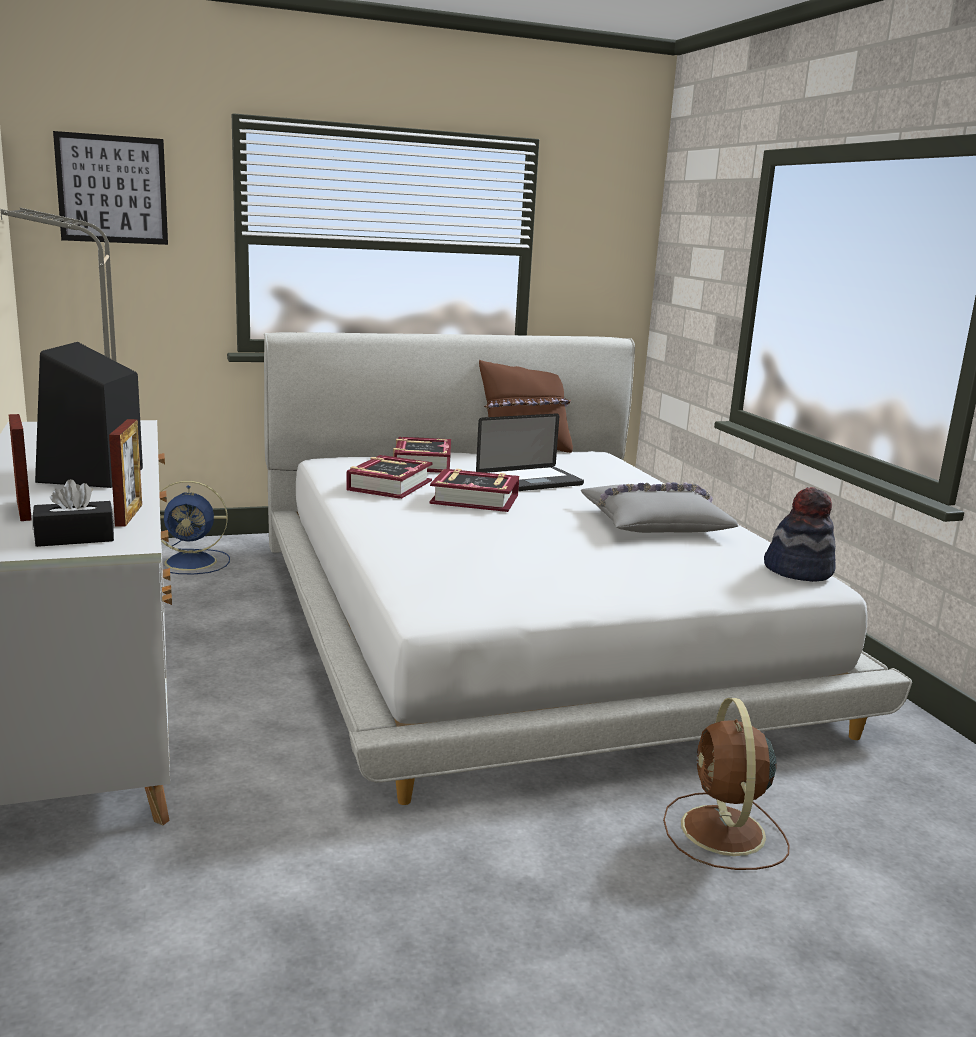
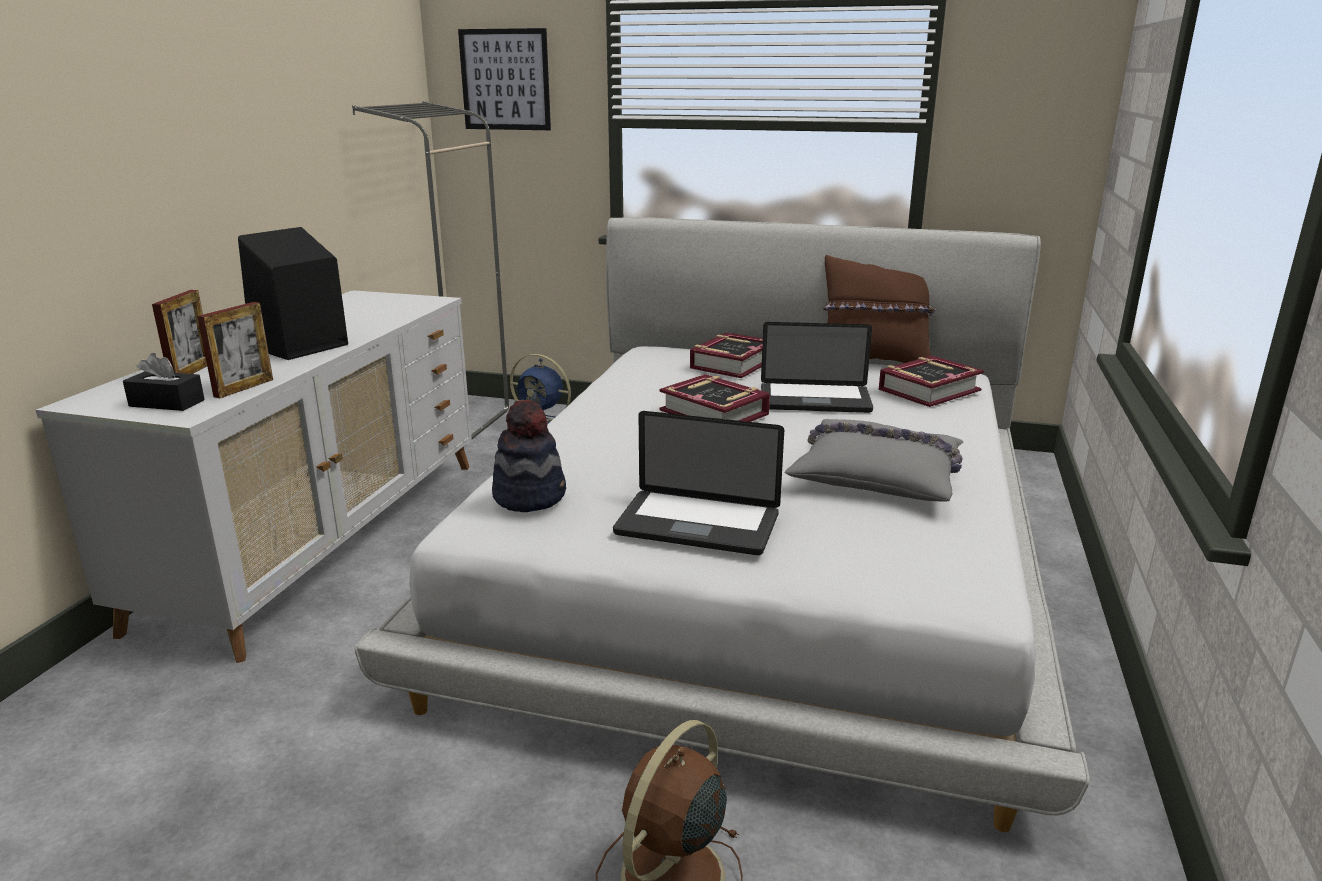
camera: 35 degrees right, 5 degrees up
book [346,455,433,499] -> book moved to [879,356,984,407]
hat [764,487,836,582] -> hat moved to [492,399,566,512]
none -> laptop [613,411,784,555]

